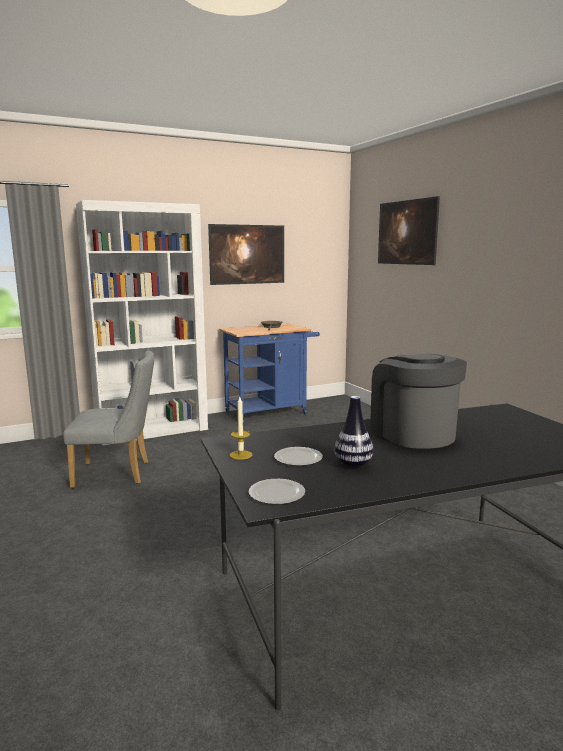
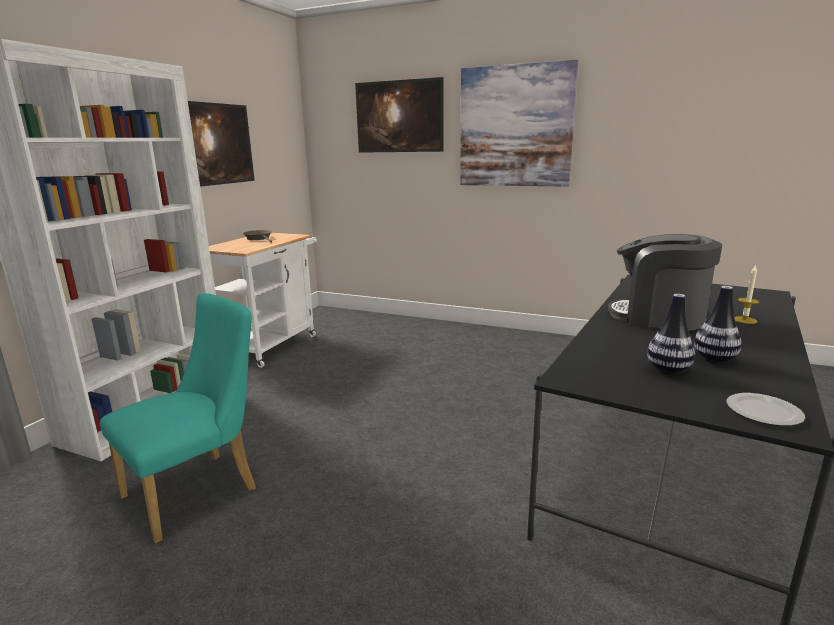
camera: 40 degrees left, 5 degrees up
grey chair [63,350,154,488] -> turquoise chair [100,293,256,543]
blue cart [219,324,320,424] -> white cart [209,233,317,368]
candle [230,397,252,460] -> candle moved to [734,264,759,324]
plate [274,447,323,466] -> vase [647,294,695,375]
none -> picture [460,59,578,187]

